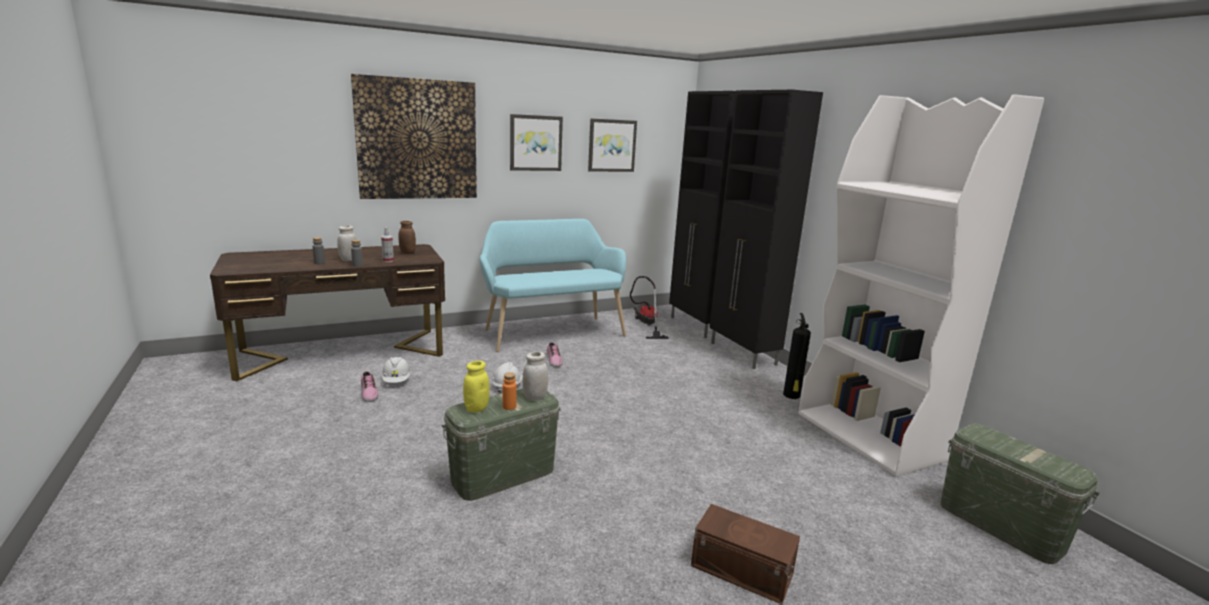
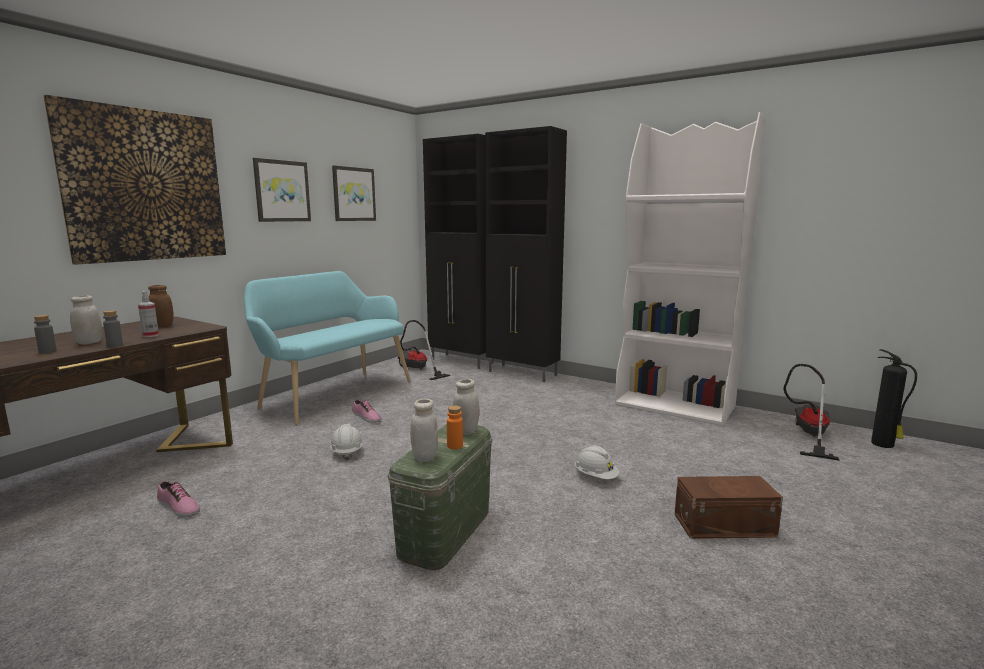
camera: 30 degrees left, 5 degrees down
white hard hat [381,357,411,383] -> white hard hat moved to [575,445,620,479]
yellow jar [463,361,489,413] -> white jar [410,399,438,462]
fire extinguisher [783,313,811,399] -> fire extinguisher moved to [871,349,917,448]
green storage box [940,424,1100,564] -> vacuum cleaner [783,364,840,461]

